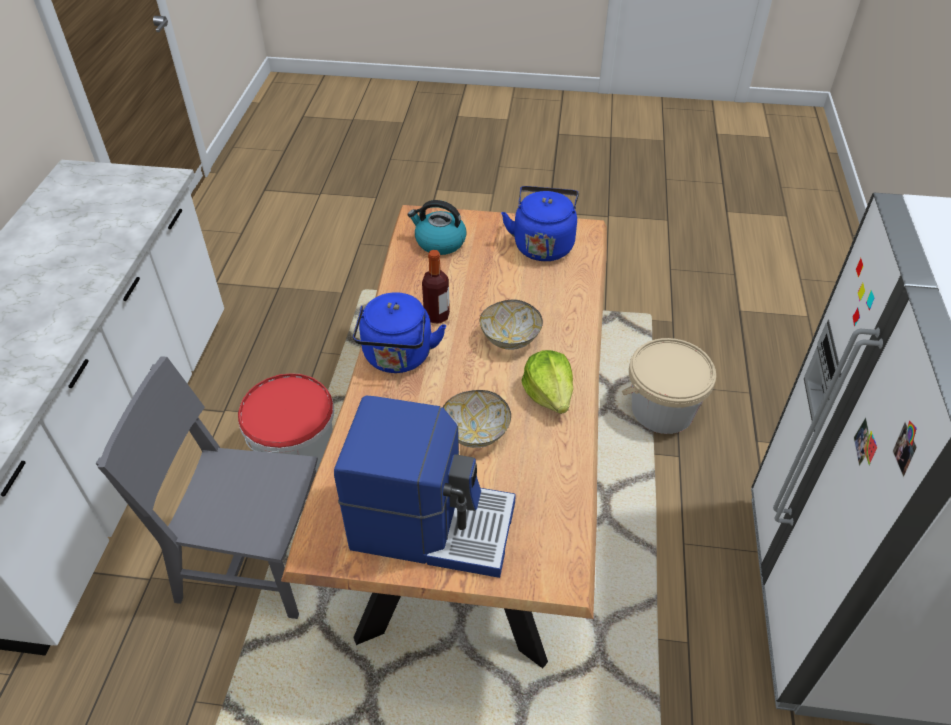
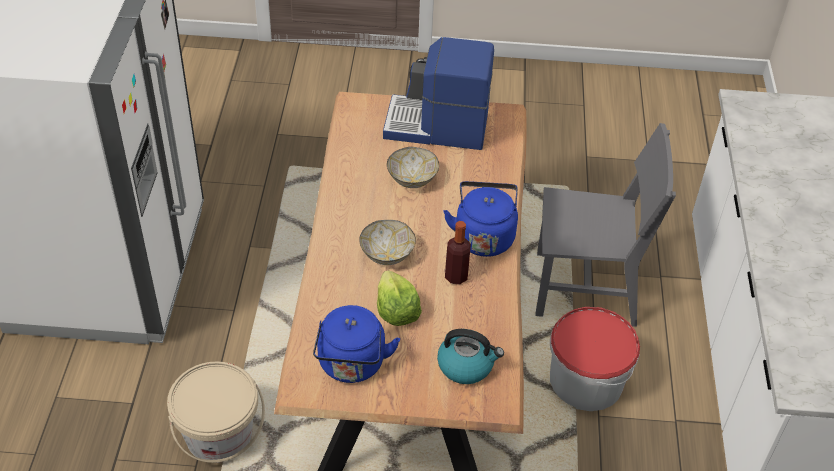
camera: 175 degrees right, 0 degrees up
lettuce [522,350,574,414] -> lettuce moved to [377,270,422,326]

